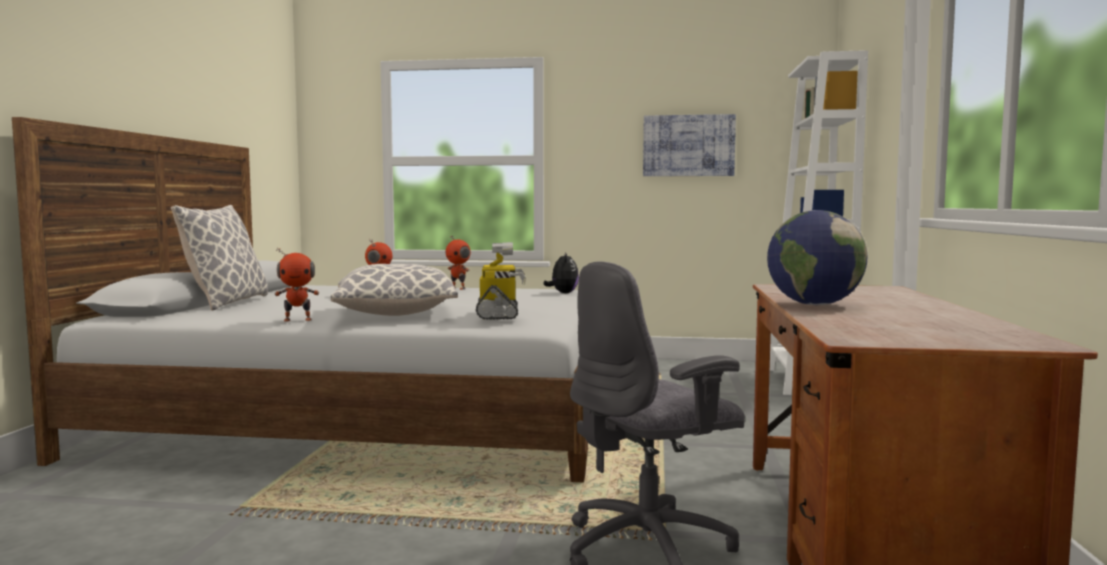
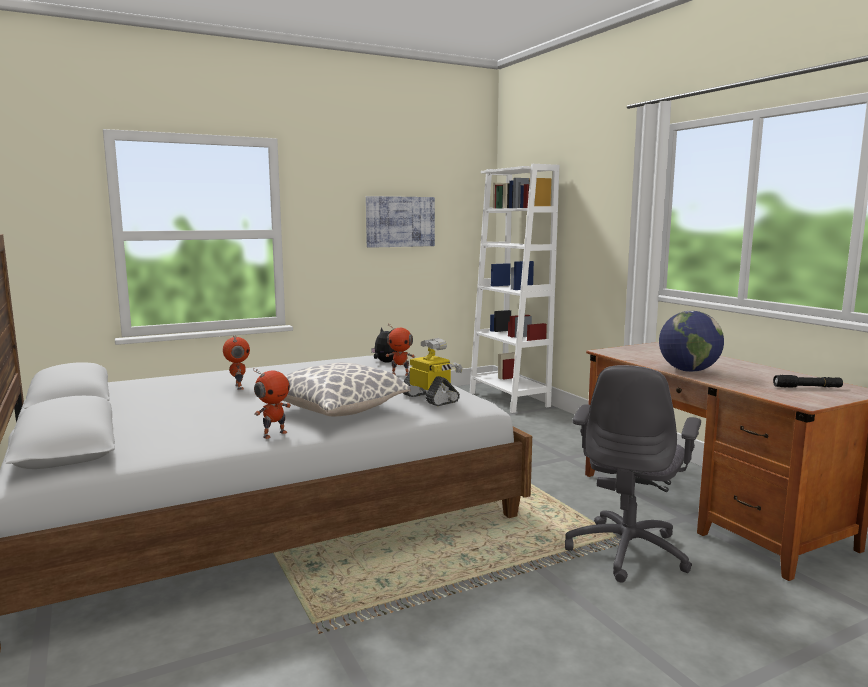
camera: 35 degrees left, 5 degrees up
pillow [171,205,268,311] -> none
toy robot [446,235,471,290] -> toy robot moved to [386,323,415,376]
none -> black flashlight [773,375,843,388]

